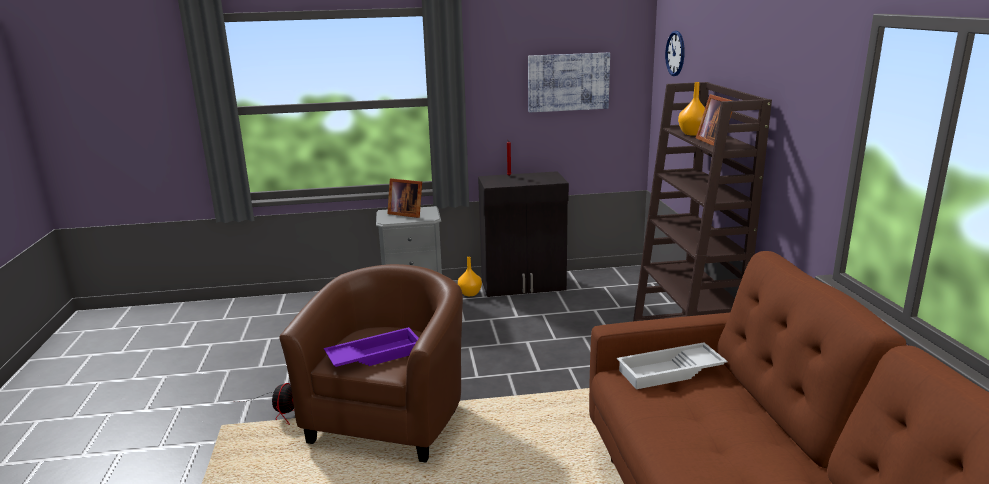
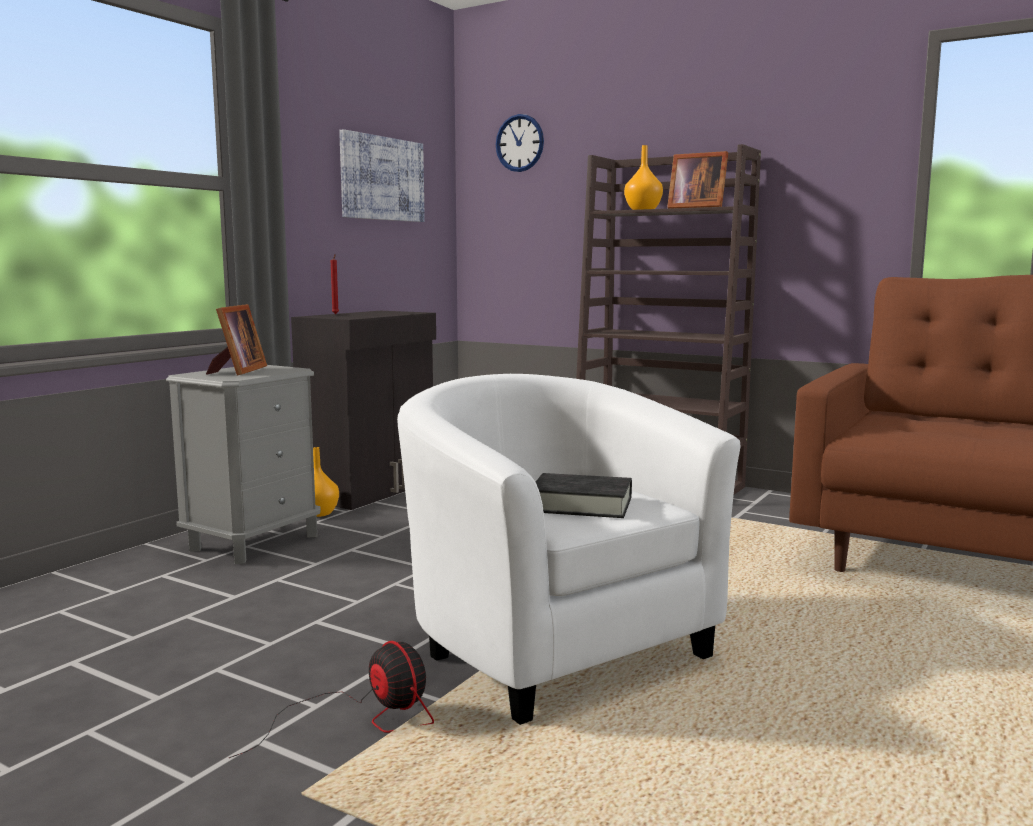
camera: 50 degrees left, 10 degrees down
brown armchair [280,264,463,463] -> white armchair [397,374,740,725]
purple tray [324,327,419,367] -> black book [536,473,632,518]
picture frame [387,178,422,218] -> picture frame turned 60 degrees counterclockwise [206,304,267,376]
white tray [617,342,728,389] -> none

